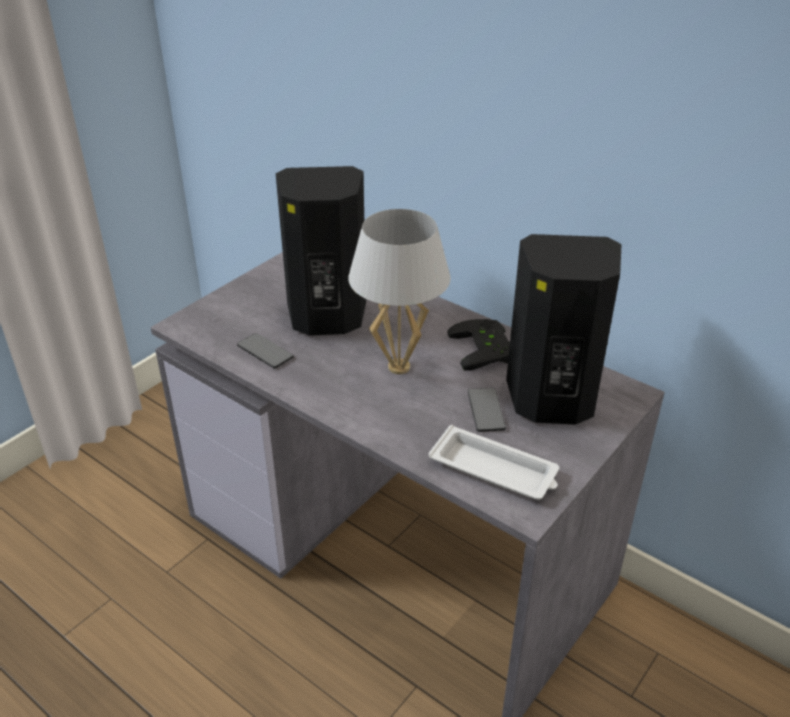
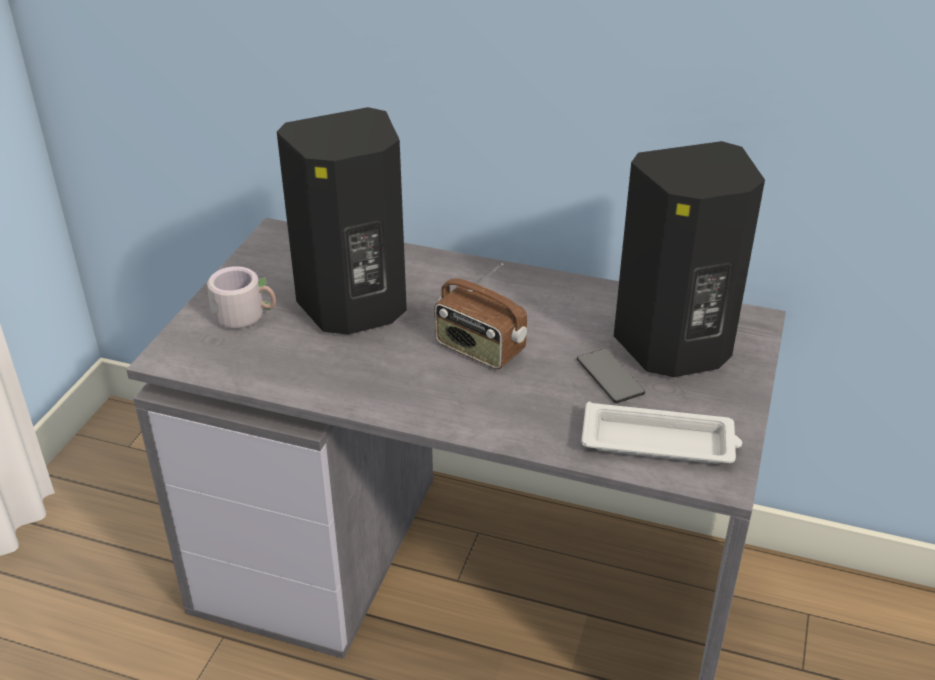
camera: 20 degrees left, 0 degrees up
phone [237,333,294,369] -> none
white table lamp [348,209,451,374] -> radio [434,263,527,369]
black game controller [447,319,510,371] -> none
none -> grey mug [207,266,276,329]

